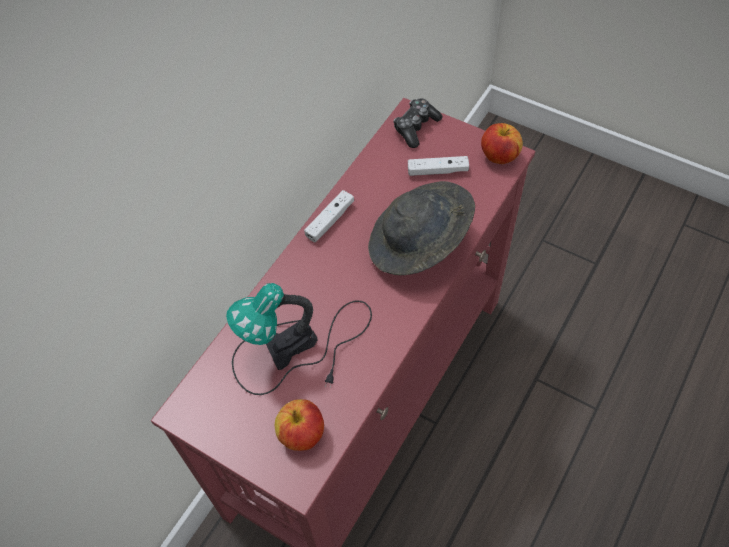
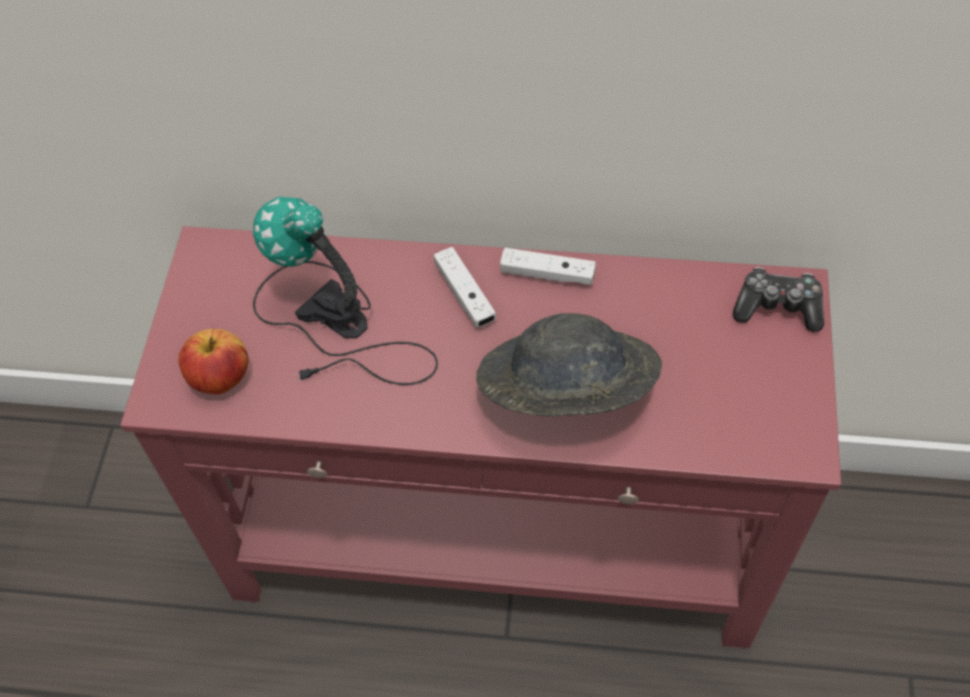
camera: 65 degrees right, 0 degrees up
white game controller [408,156,469,176] -> white game controller moved to [434,247,496,327]
apple [481,123,523,164] -> none

